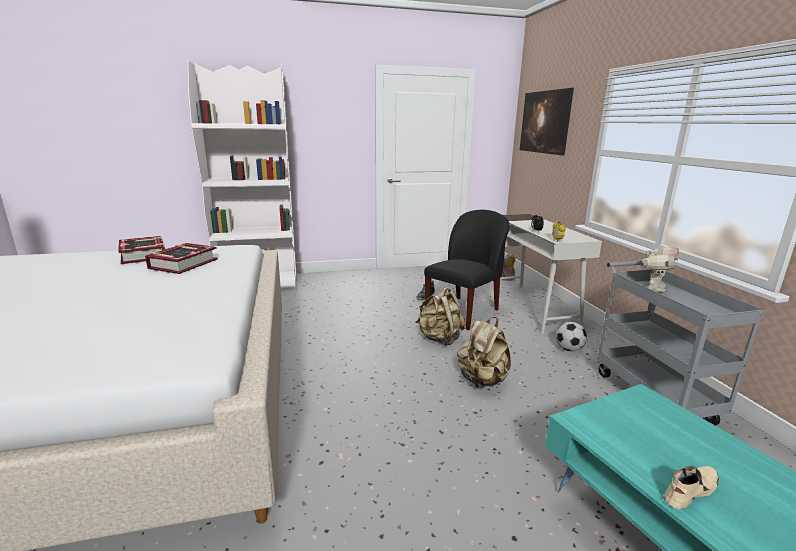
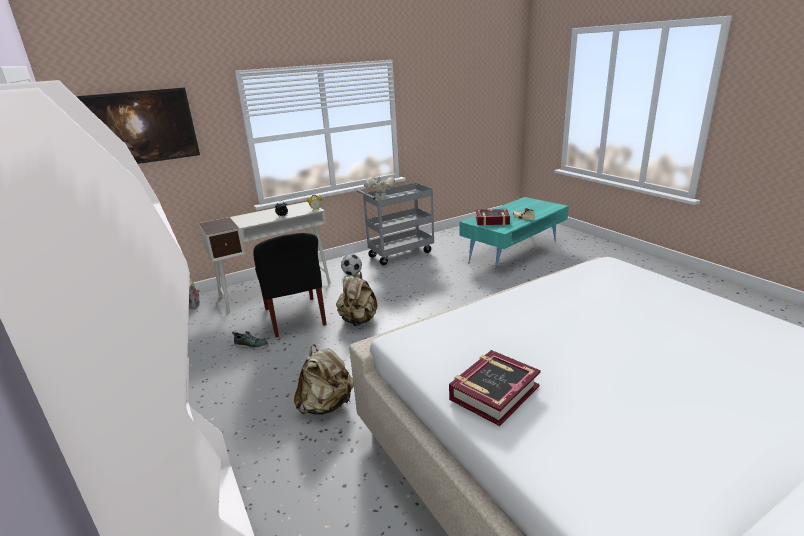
camera: 105 degrees left, 5 degrees up
book [145,243,218,274] -> book moved to [476,209,510,226]
black chair [424,210,510,330] -> black chair turned 135 degrees counterclockwise [253,233,327,337]
beige backpack [457,317,511,388] -> beige backpack moved to [294,344,354,415]

